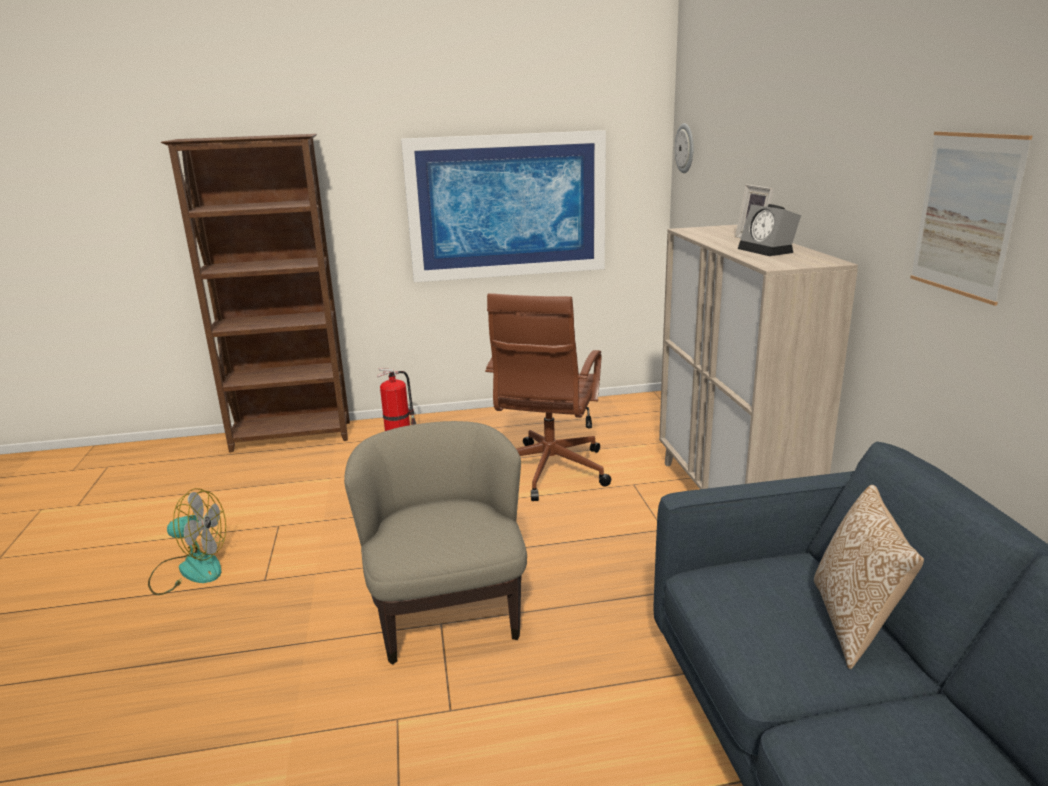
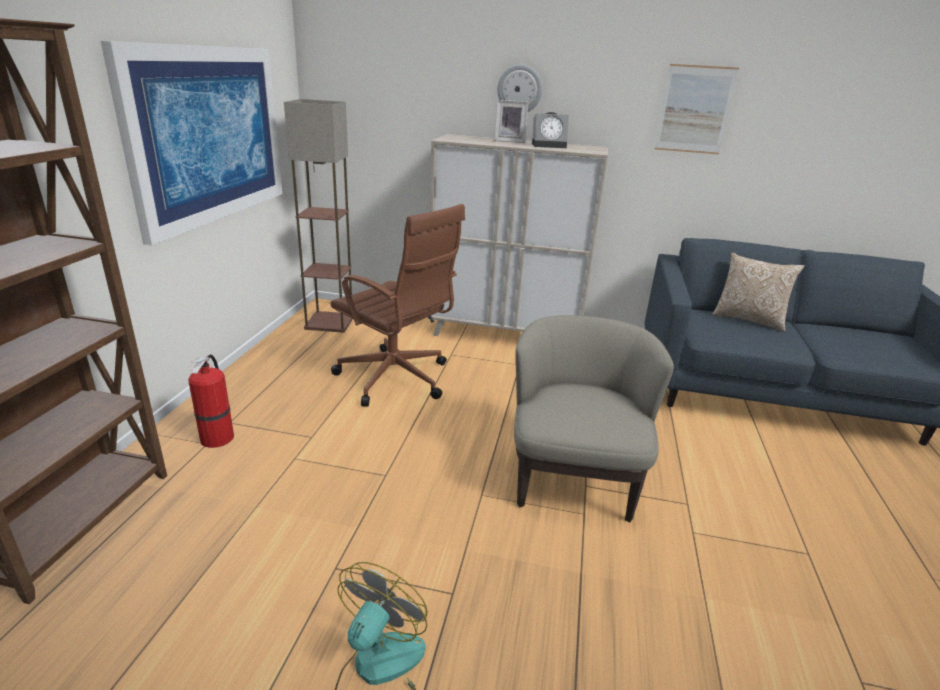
camera: 70 degrees left, 5 degrees up
beige armchair [344,421,527,665] -> beige armchair turned 90 degrees clockwise [514,315,674,523]
wall clock [675,123,694,173] -> wall clock moved to [497,64,542,112]
none -> floor lamp [284,99,353,333]

